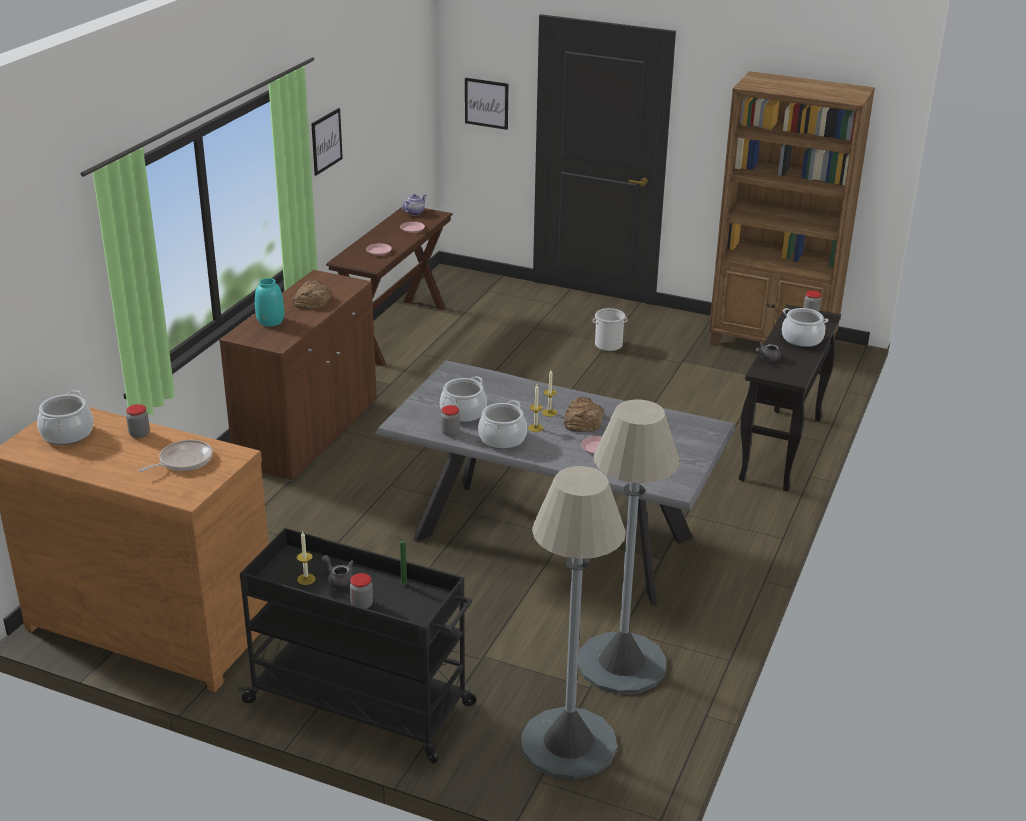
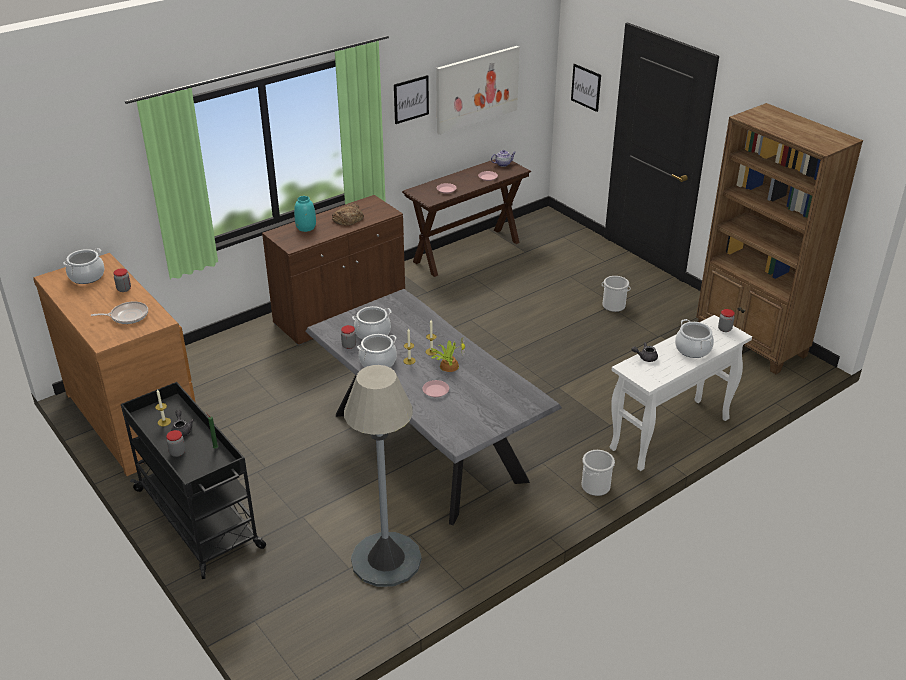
camera: 30 degrees right, 5 degrees up
grey floor lamp [521,466,626,780] -> none
bread [564,397,604,432] -> potted plant [431,338,465,372]
black console table [739,304,841,491] -> white console table [610,315,752,471]
none -> picture [436,46,520,135]
none -> bucket [582,450,615,496]

